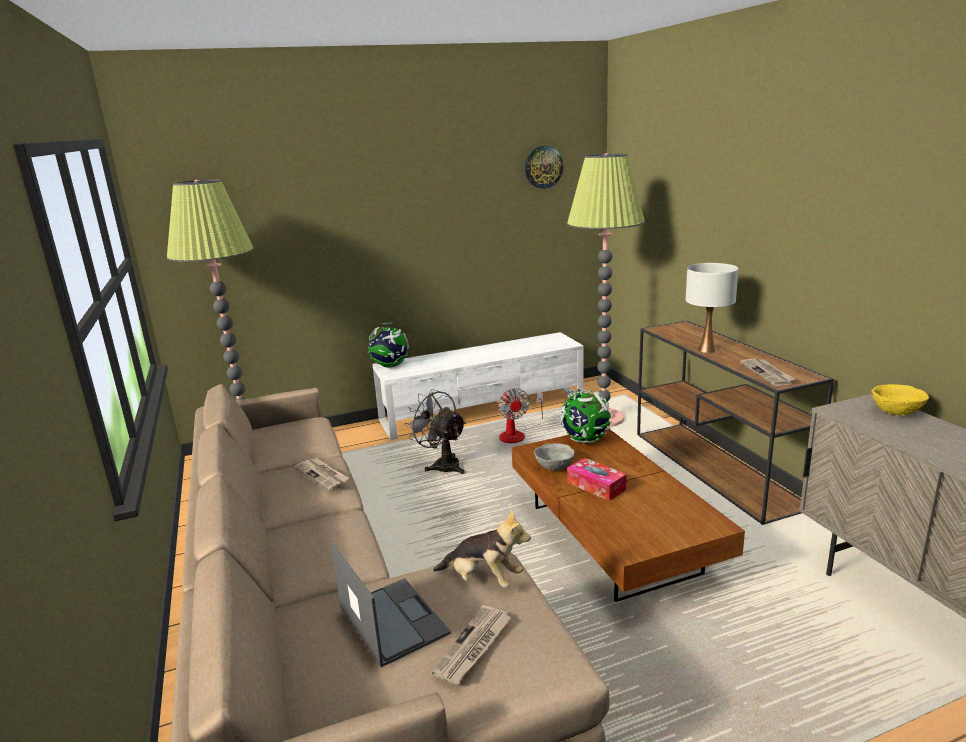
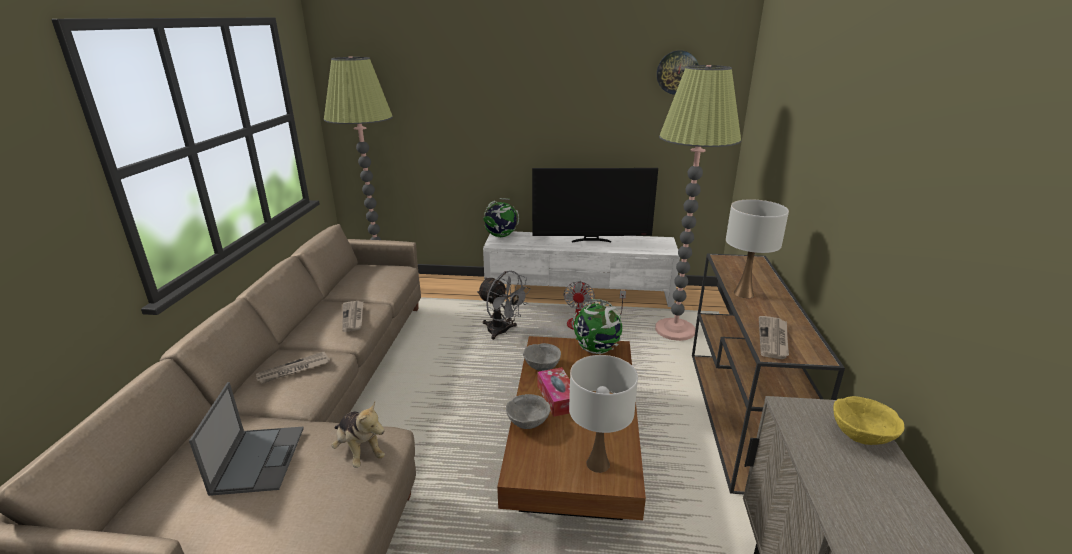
camera: 25 degrees right, 5 degrees up
grey fan [404,389,466,474] -> grey fan turned 150 degrees clockwise [477,271,531,340]
newspaper [432,605,511,685] -> newspaper moved to [256,352,330,384]
none -> grey bowl [506,394,550,429]
none -> television [532,168,658,243]
none -> white table lamp [569,355,638,473]

